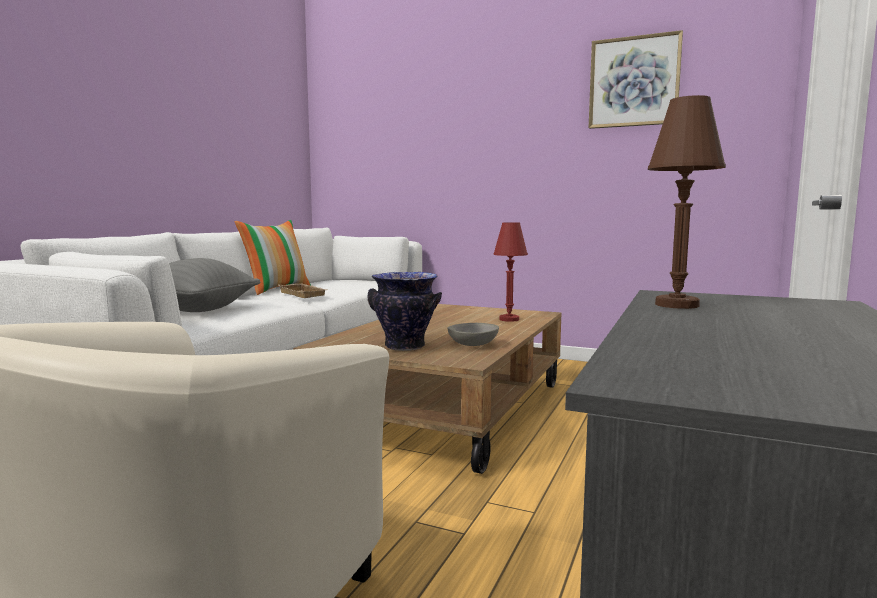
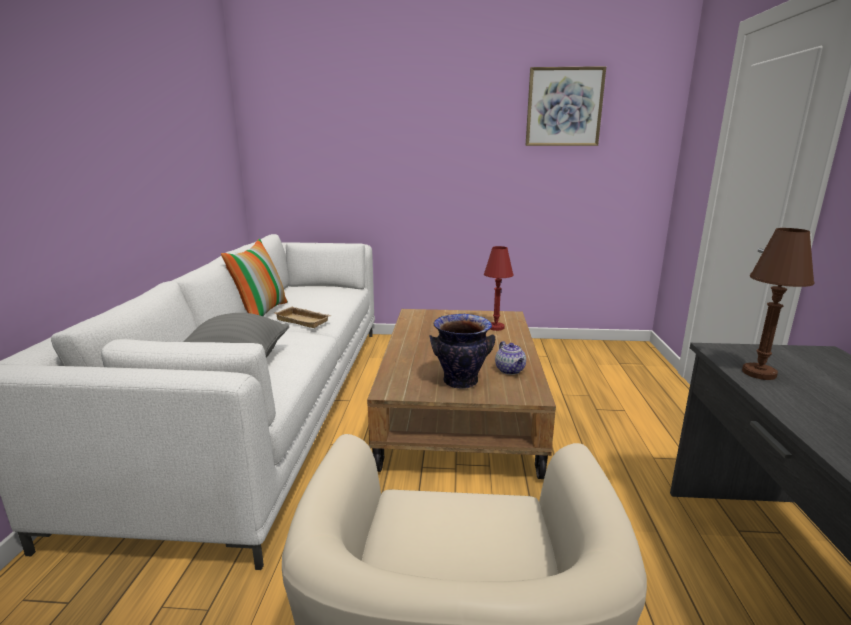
camera: 20 degrees left, 10 degrees up
grey bowl [448,323,499,346] -> teapot [495,341,526,375]

